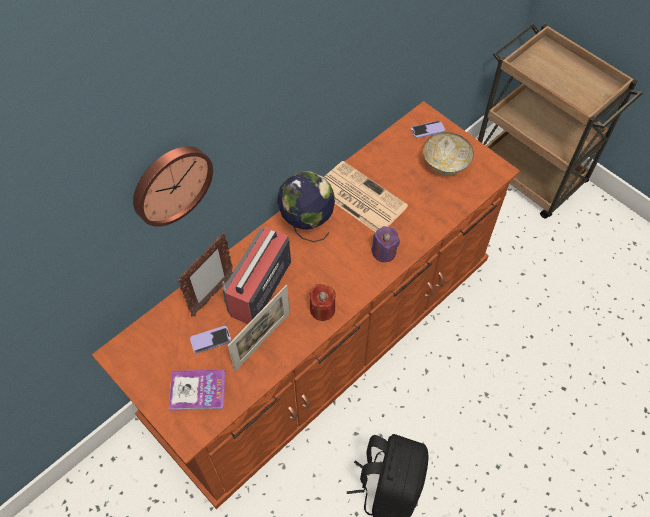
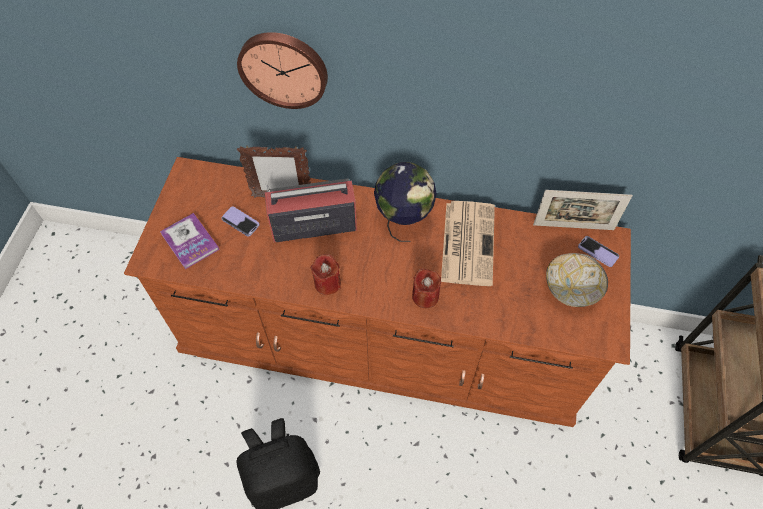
camera: 55 degrees right, 0 degrees up
picture frame [228,285,290,371] -> picture frame moved to [533,190,633,230]
purple candle [371,226,400,262] -> red candle [412,269,441,308]

